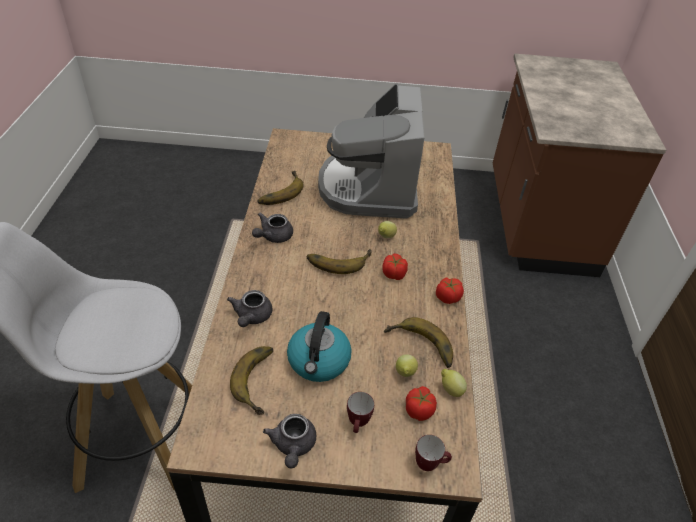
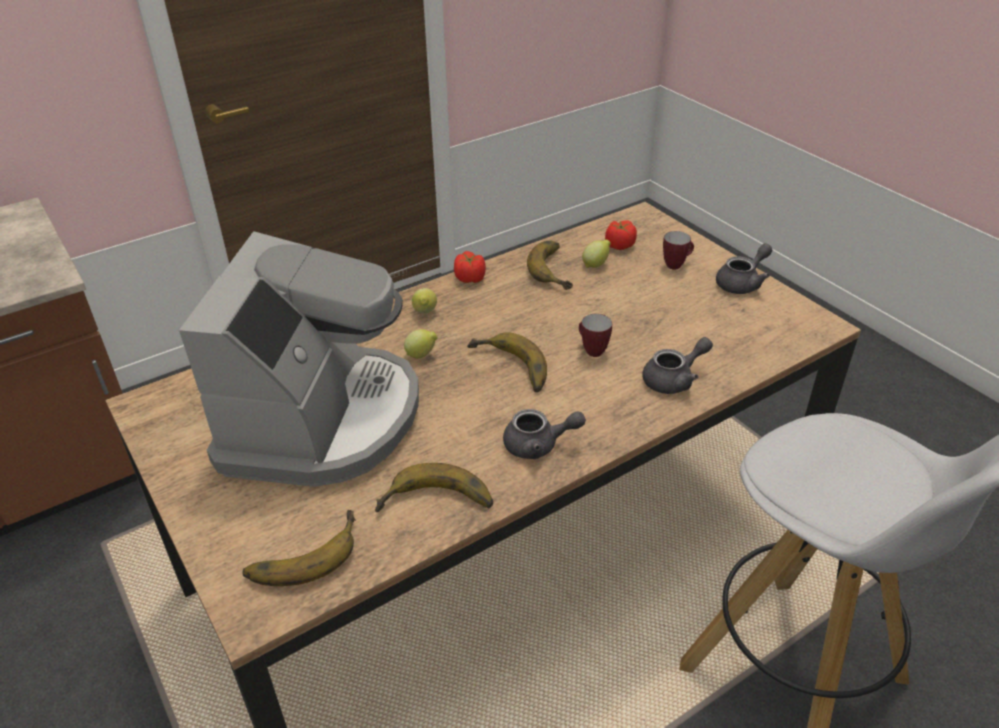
camera: 125 degrees left, 5 degrees down
banana [230,346,273,415] -> banana moved to [242,510,356,586]
kettle [287,311,352,382] -> none
coffee machine [318,84,425,219] -> coffee machine turned 45 degrees counterclockwise [179,231,419,487]
tomato [382,253,408,280] -> none
mug [415,435,452,471] -> mug moved to [579,314,612,357]
lemon [441,369,467,397] -> lemon moved to [412,288,437,313]

